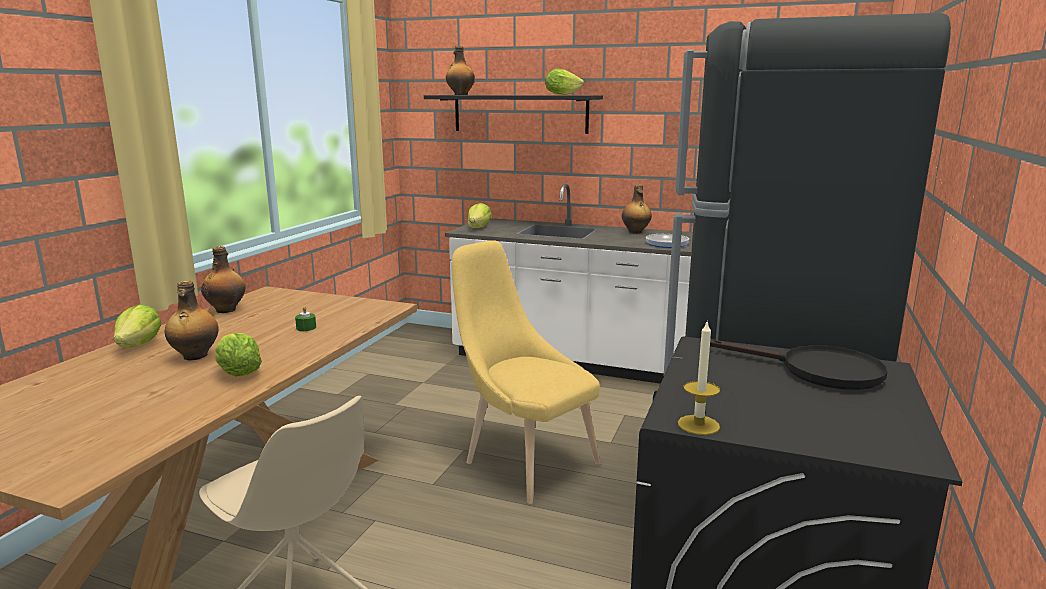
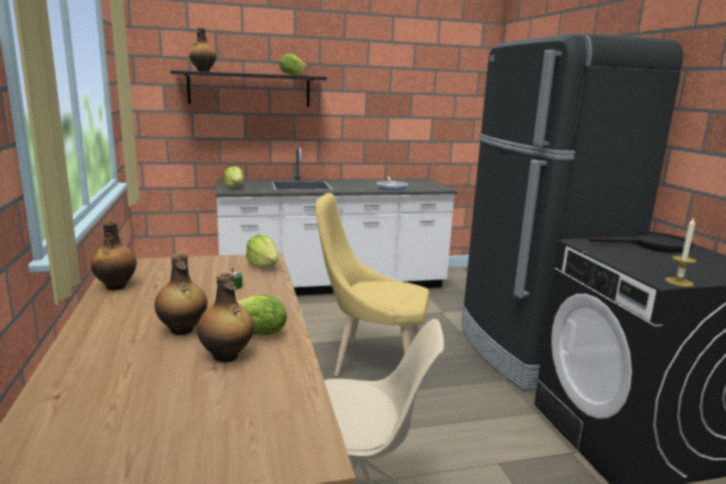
camera: 35 degrees left, 0 degrees up
lettuce [114,305,162,348] -> lettuce moved to [246,235,278,269]
bottle [622,185,652,234] -> bottle moved to [197,272,254,362]

